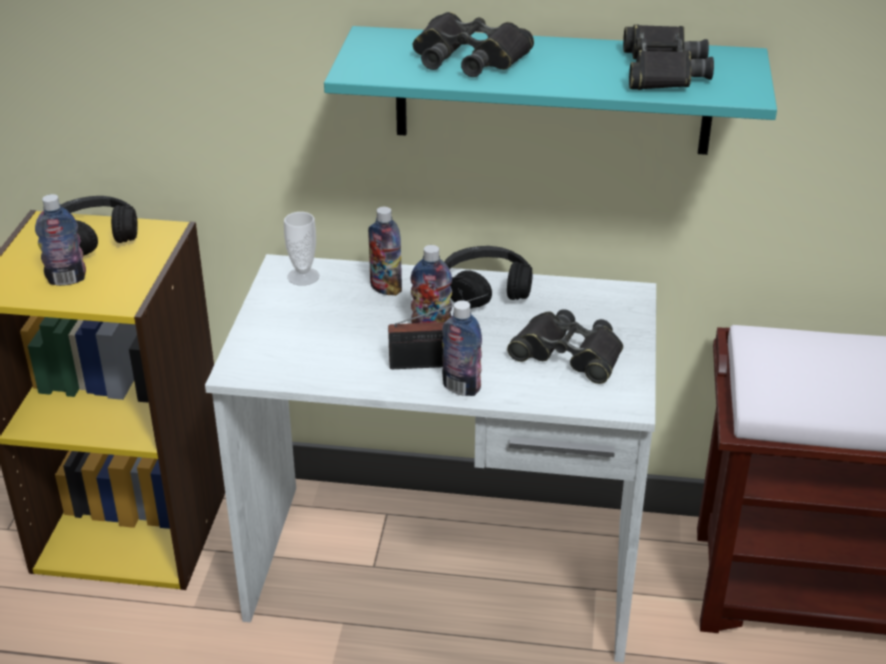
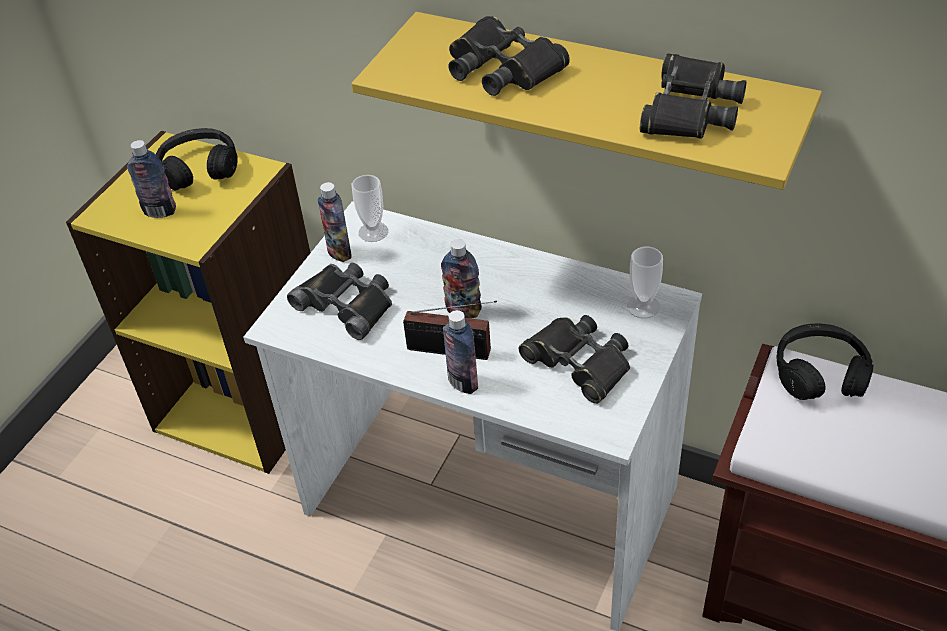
camera: 20 degrees right, 10 degrees up
turquoise shelf [324,26,777,155] -> yellow shelf [352,12,822,190]
bottle [368,207,402,296] -> bottle moved to [317,182,352,262]
black headphones [444,246,533,309] -> black headphones moved to [776,324,874,400]
none -> black binoculars [287,263,392,340]
none -> cup [627,247,663,318]

